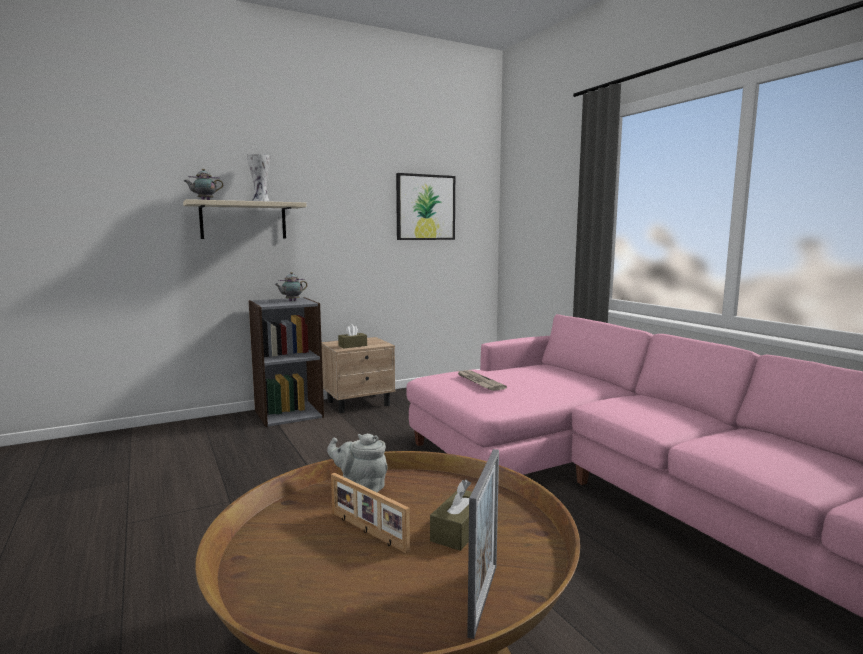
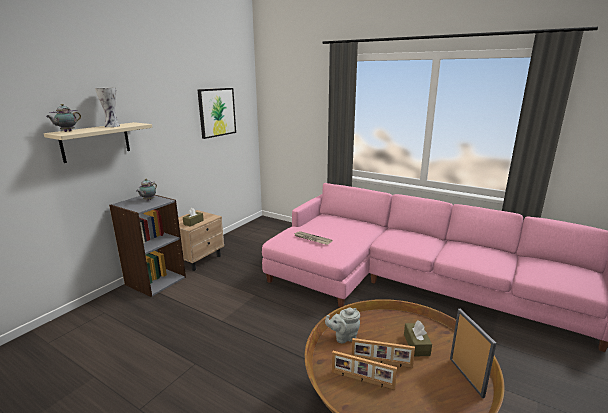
camera: 30 degrees left, 10 degrees up
none -> picture frame [332,351,397,390]

